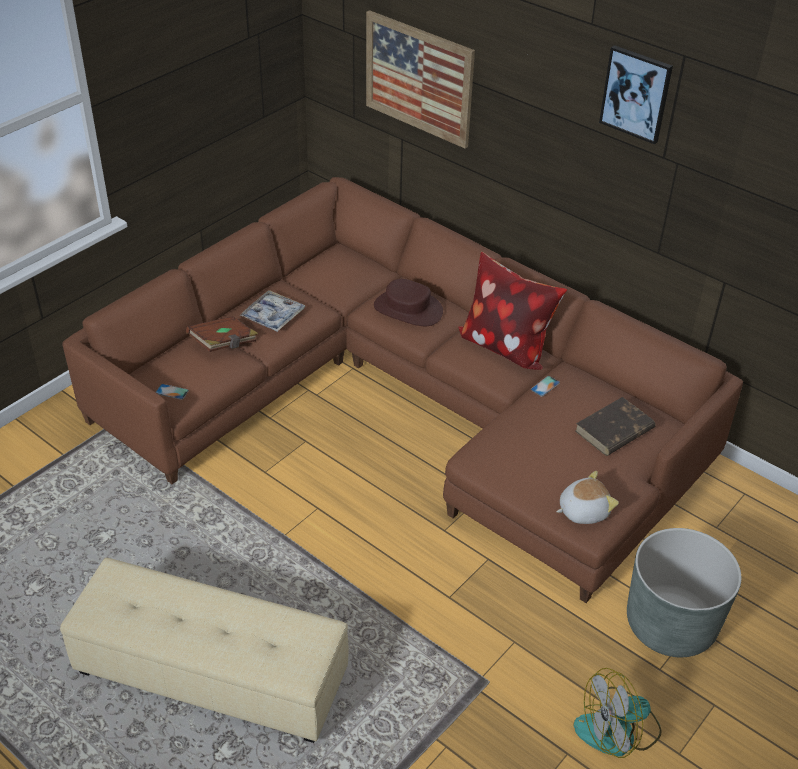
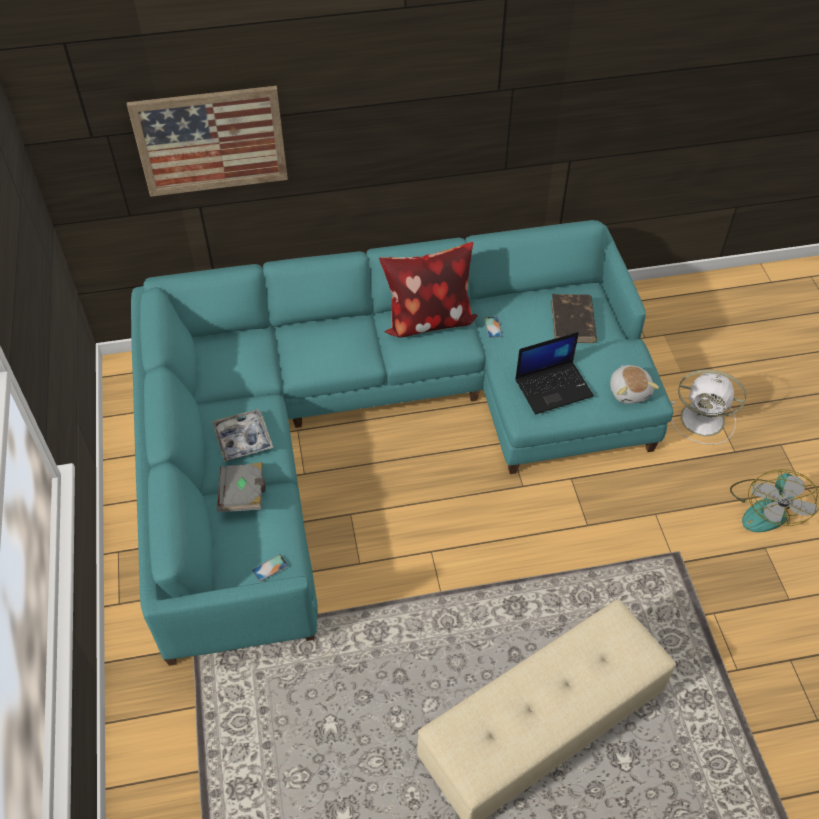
camera: 50 degrees left, 10 degrees up
brown sofa [62,177,743,603] -> turquoise sofa [131,220,673,666]
brown book [186,316,258,352] -> grey book [216,462,266,512]
brown hat [374,279,443,326] -> none
plush toy [556,471,619,524] -> plush toy turned 150 degrees clockwise [610,365,659,404]
picture [599,45,673,144] -> none
grey planter [627,528,742,657] -> white fan [671,370,746,445]
none -> laptop [515,332,594,415]

